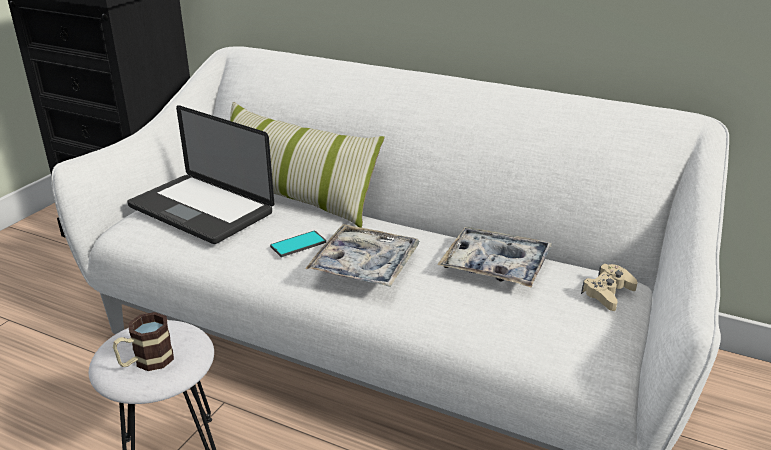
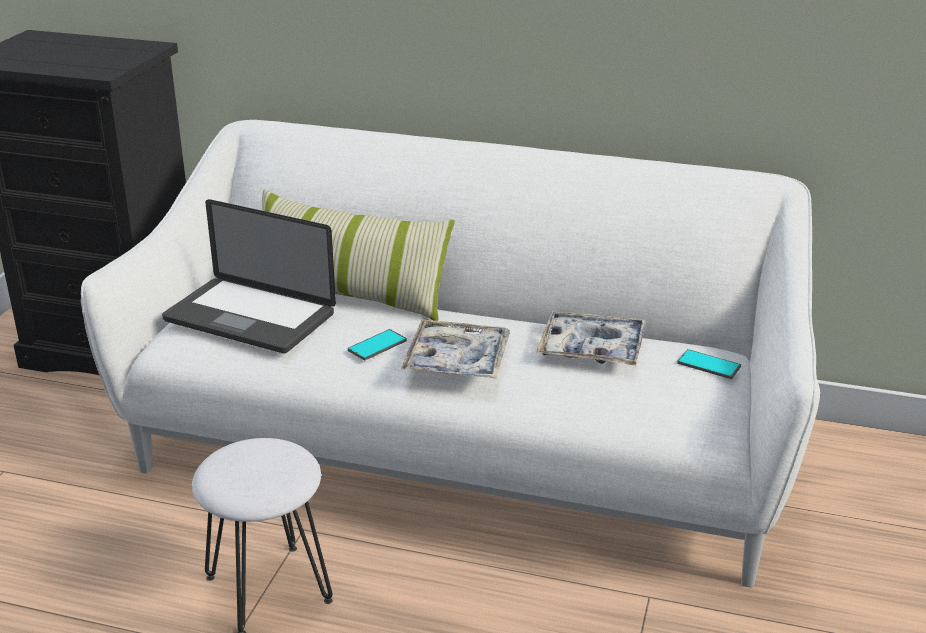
camera: 10 degrees left, 0 degrees up
mug [113,312,174,371] -> none
beige game controller [581,264,637,311] -> phone [677,349,741,379]

